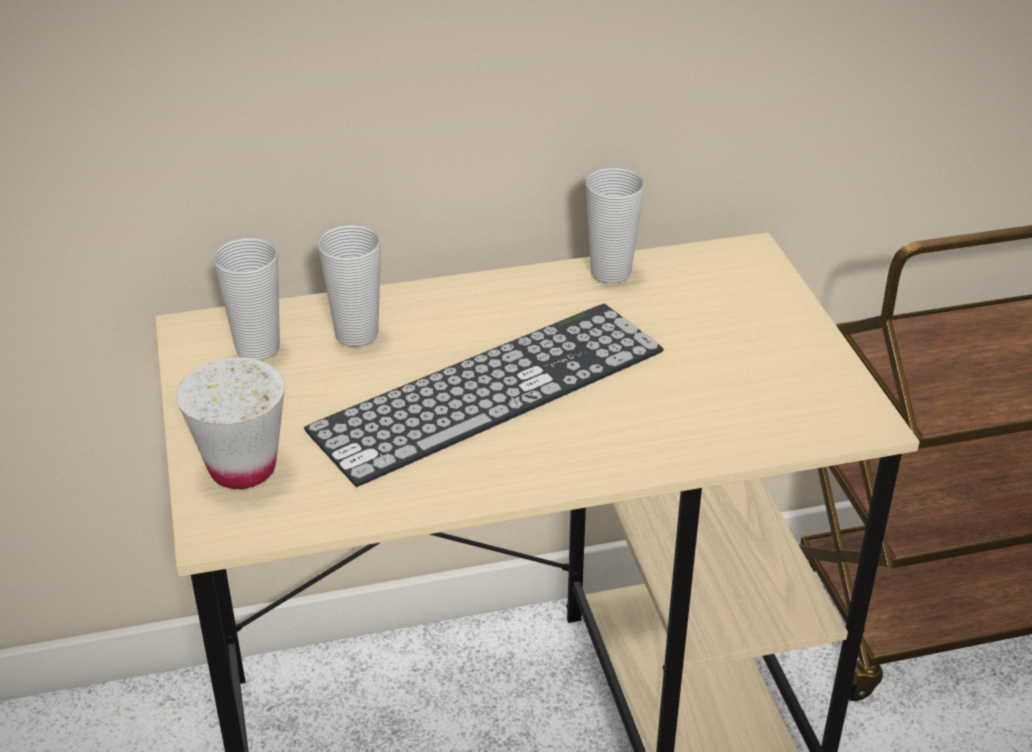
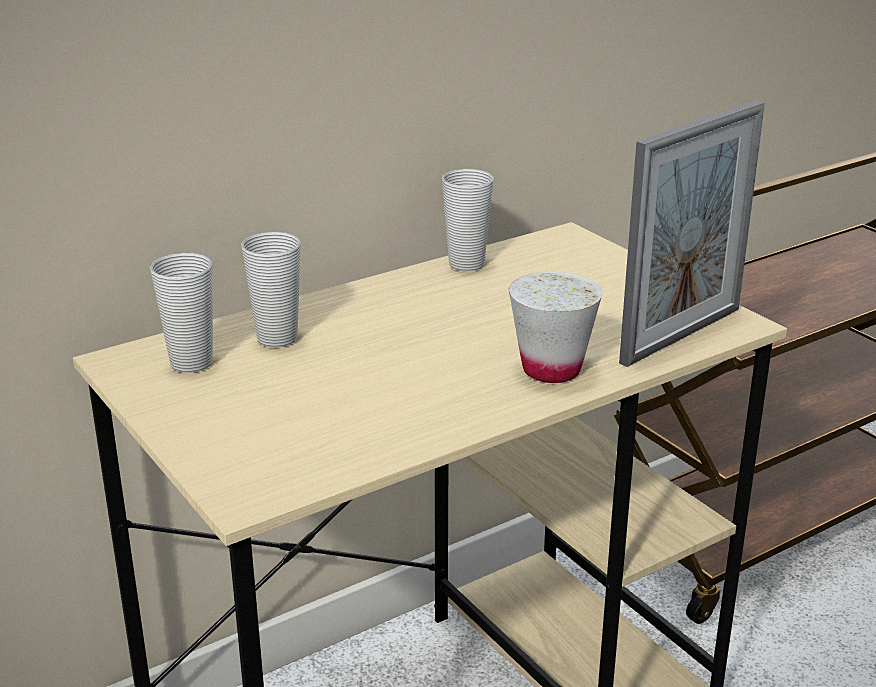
camera: 20 degrees left, 10 degrees down
white cup [176,358,285,489] -> white cup moved to [509,272,602,383]
keyboard [304,304,664,487] -> none
none -> picture frame [619,101,765,367]

